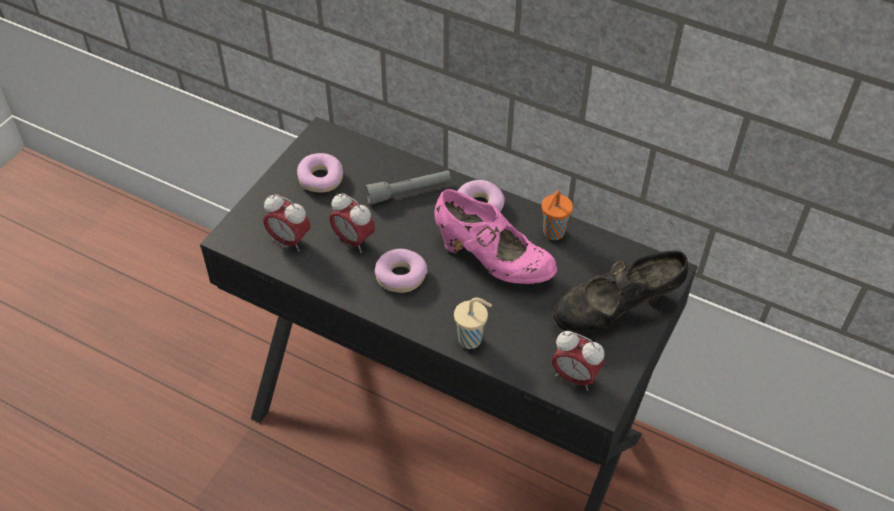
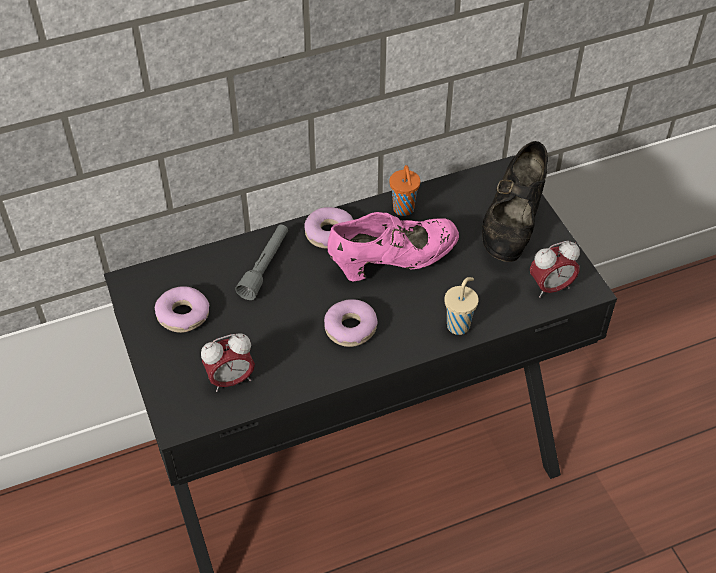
camera: 50 degrees left, 0 degrees up
alarm clock [329,193,375,253] -> none

